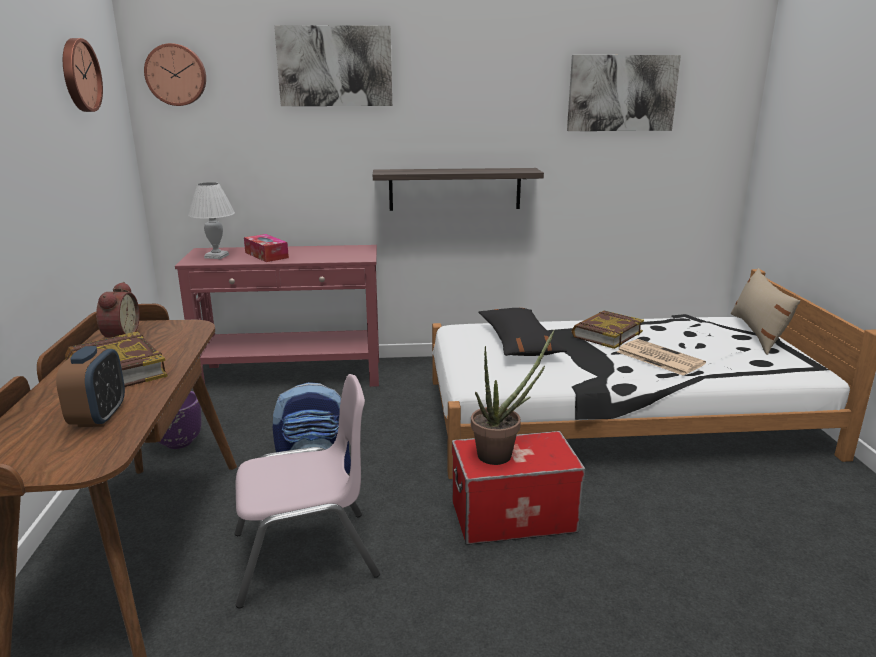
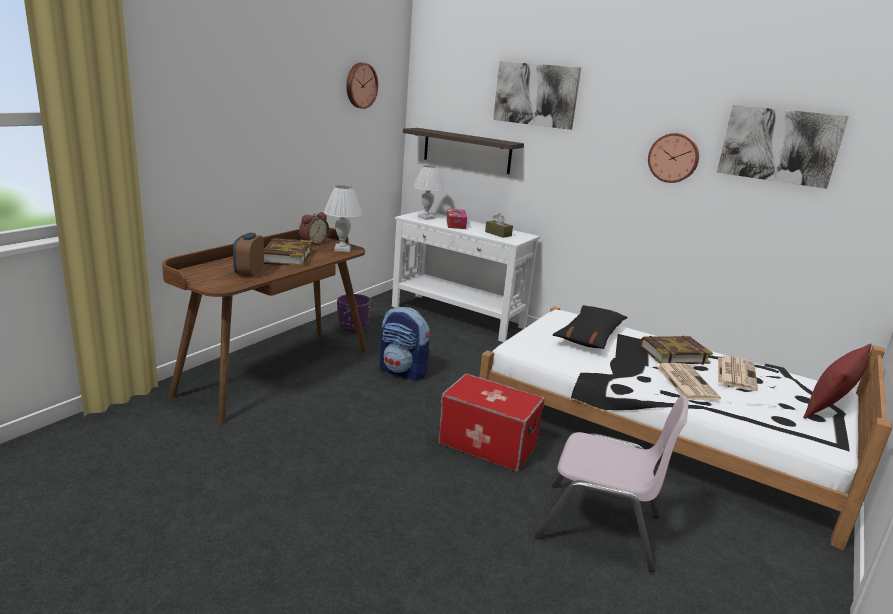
camera: 35 degrees right, 0 degrees up
alarm clock [56,346,125,427] -> alarm clock turned 150 degrees clockwise [233,233,264,277]
wall clock [144,43,206,106] -> wall clock moved to [648,133,699,183]
red console table [175,245,379,387] -> white console table [392,210,540,342]
pink chair [234,374,380,608] -> pink chair moved to [535,395,688,572]
shelf [373,168,544,211] -> shelf moved to [403,128,524,174]
potted plant [471,330,555,465] -> none
beige pillow [731,268,800,355] -> red pillow [803,344,872,419]
none -> white table lamp [324,185,363,252]
none -> brown tissue box [485,213,513,238]
none -> newspaper [718,355,758,391]

